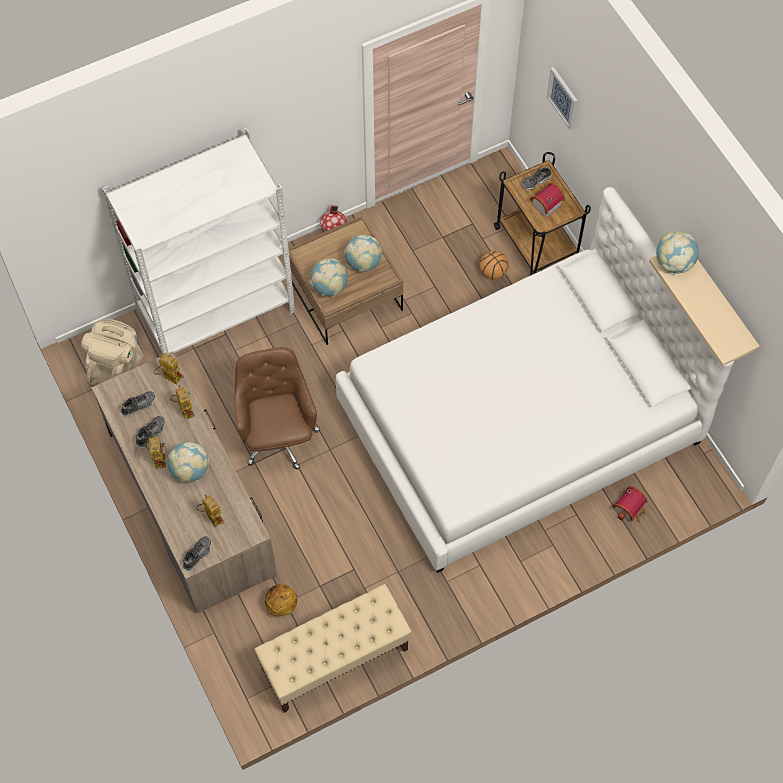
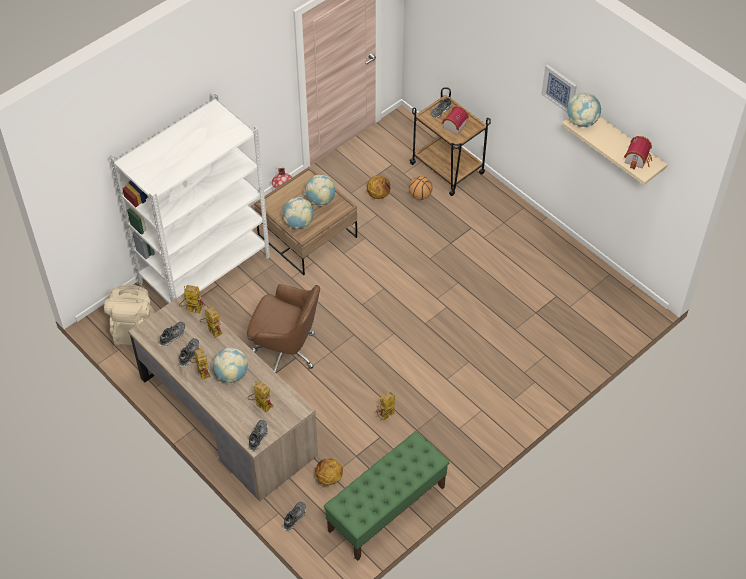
camera: 15 degrees left, 10 degrees down
brown office chair [235,347,320,469] -> brown office chair turned 135 degrees clockwise [246,284,320,373]
beige bench [254,584,411,713] -> green bench [324,431,450,561]
white bed [336,187,734,573] -> none
picture [547,67,578,130] -> picture moved to [541,65,577,112]
toy house [612,486,647,522] -> toy house moved to [624,136,652,170]
none -> shoe [283,502,306,531]
none -> basketball [367,175,391,199]
none -> toy robot [376,391,395,420]

